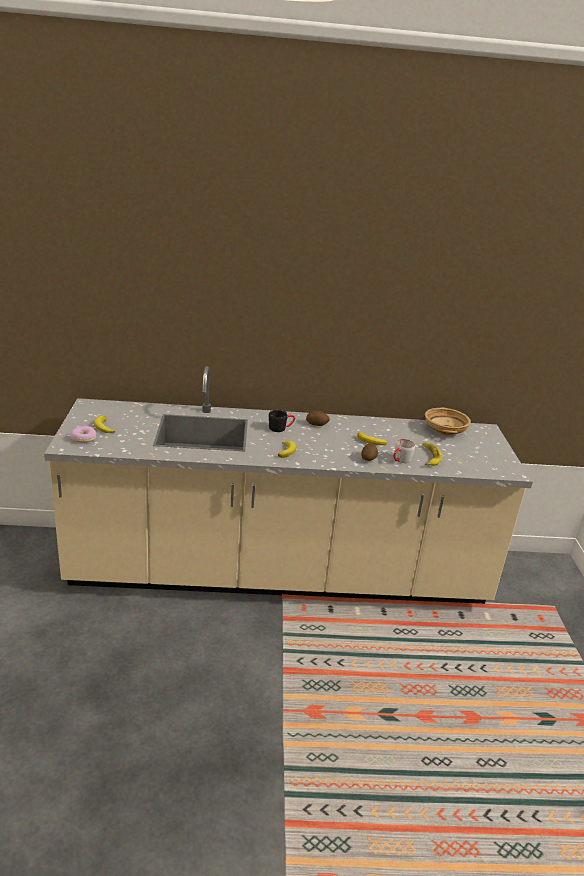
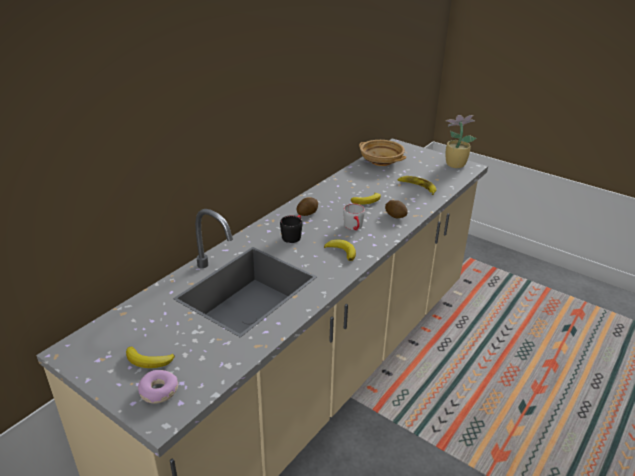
camera: 50 degrees left, 5 degrees up
grey mug [393,439,415,463] -> grey mug moved to [343,204,365,231]
none -> potted plant [445,115,476,168]

